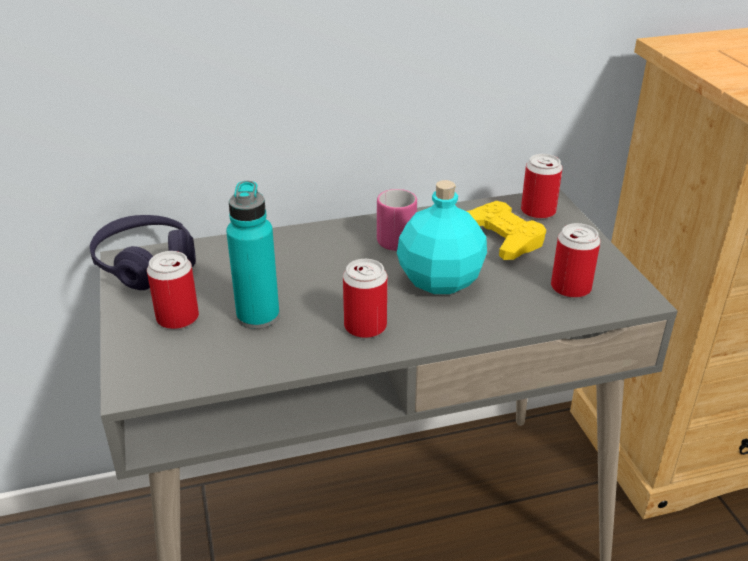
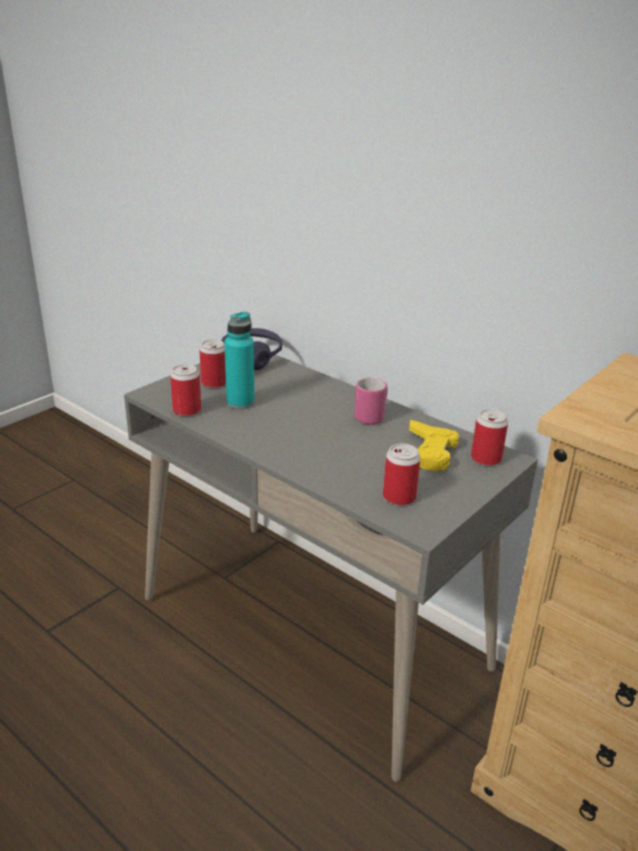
camera: 55 degrees right, 5 degrees down
can [343,259,387,338] -> can moved to [170,364,201,416]
turquoise bottle [397,180,487,294] -> none

